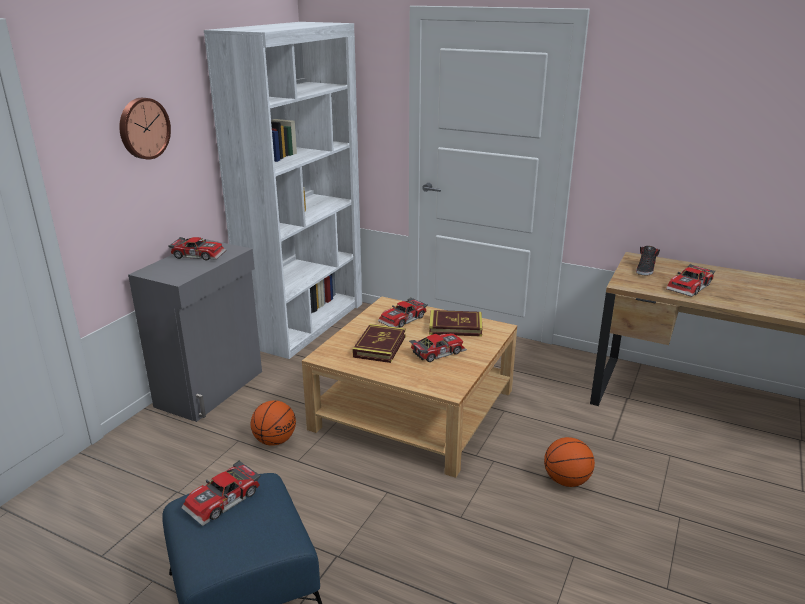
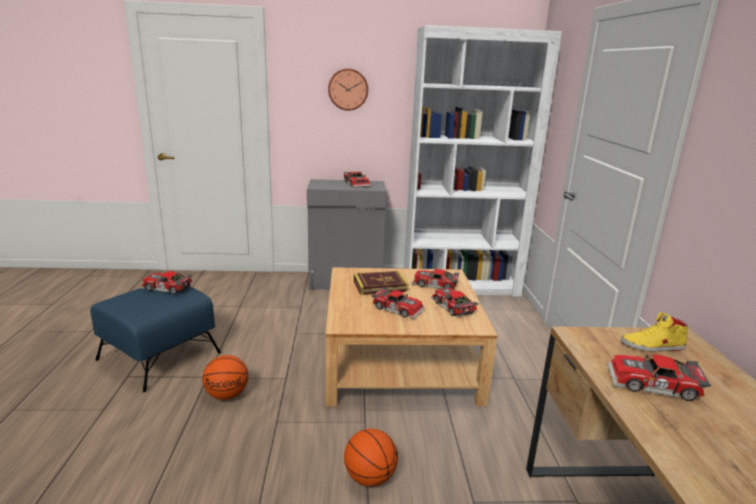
camera: 60 degrees right, 5 degrees down
basketball [250,400,296,446] -> basketball moved to [202,355,249,400]
book [429,310,483,337] -> toy car [431,288,479,316]
black shoe [636,246,660,276] -> yellow shoe [621,312,688,352]

